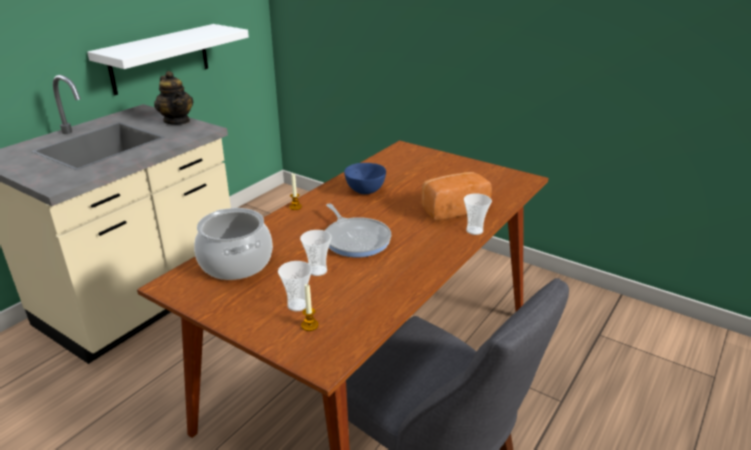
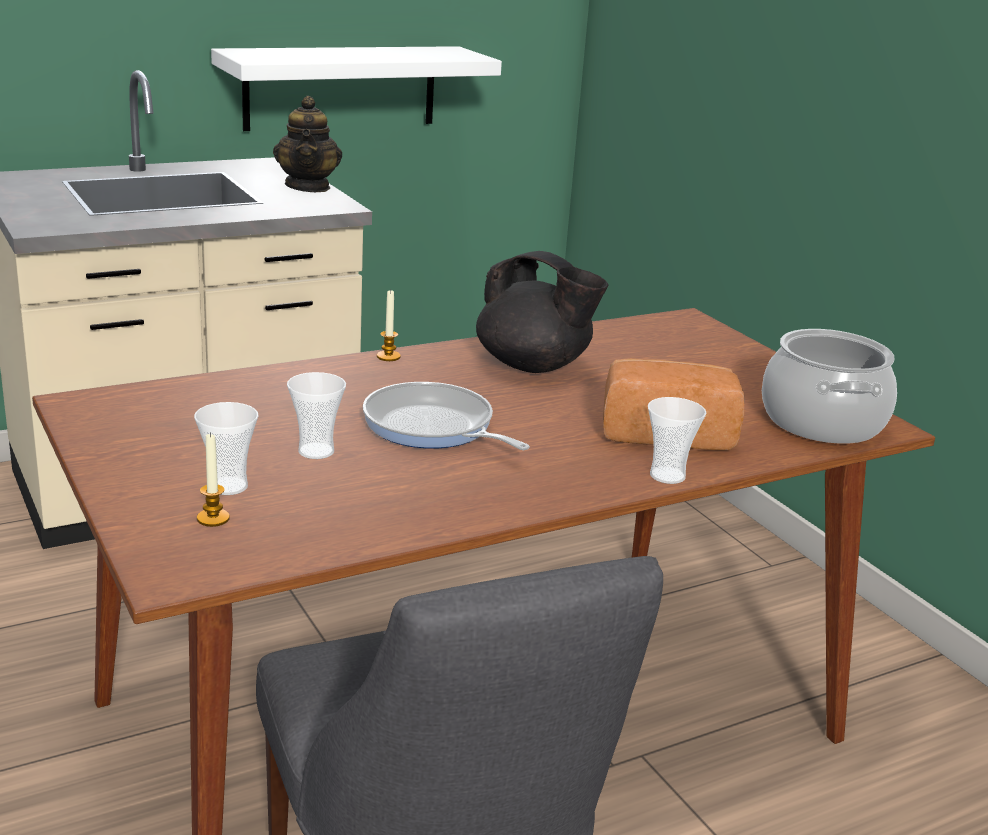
camera: 25 degrees right, 5 degrees down
cooking pot [194,208,273,280] -> cooking pot moved to [762,329,897,444]
frying pan [325,204,391,258] -> frying pan turned 135 degrees clockwise [363,382,530,450]
blue bowl [344,163,386,194] -> black teapot [476,251,609,373]

